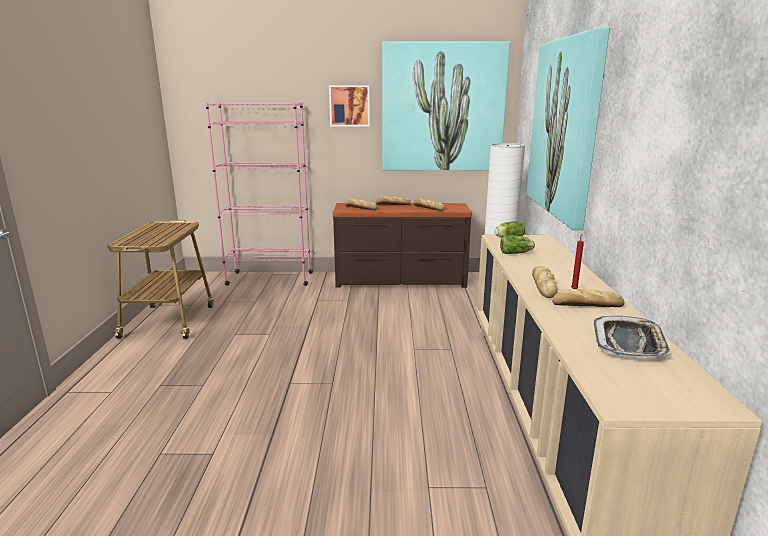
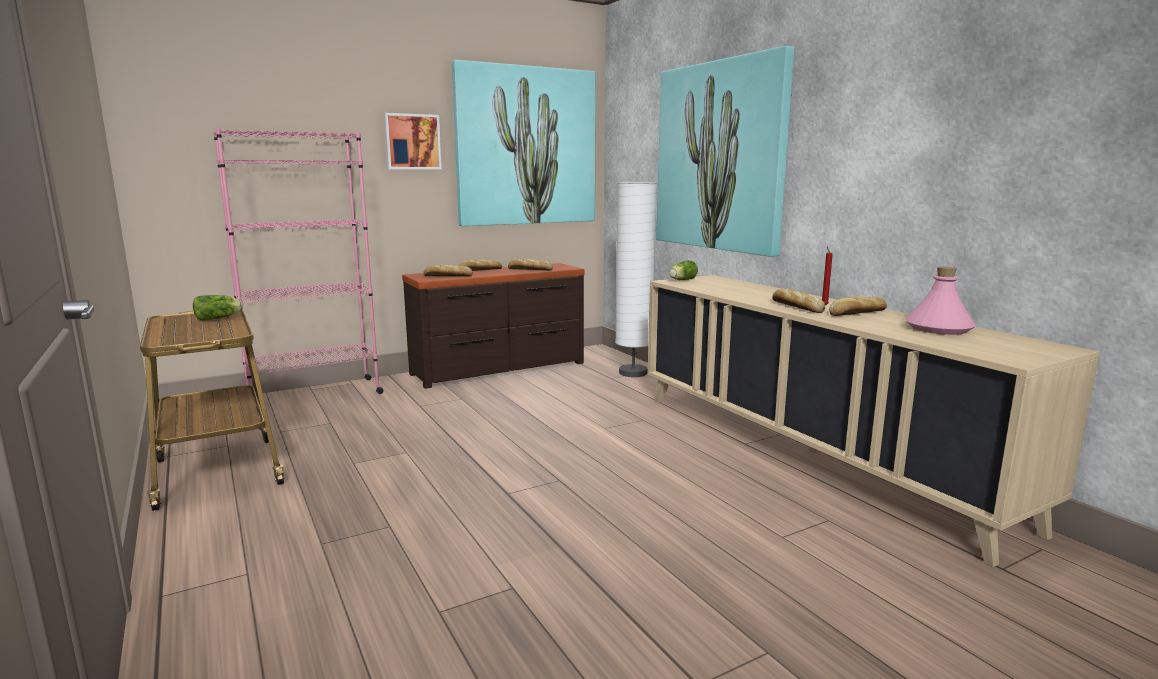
camera: 30 degrees left, 5 degrees down
lettuce [500,235,535,254] -> lettuce moved to [193,295,243,320]
tray [593,316,671,358] -> pink bottle [905,267,976,335]

